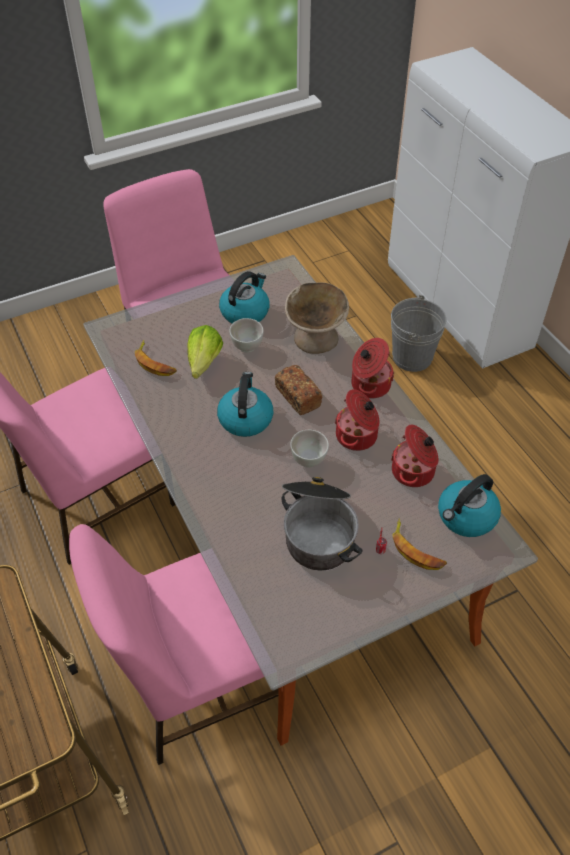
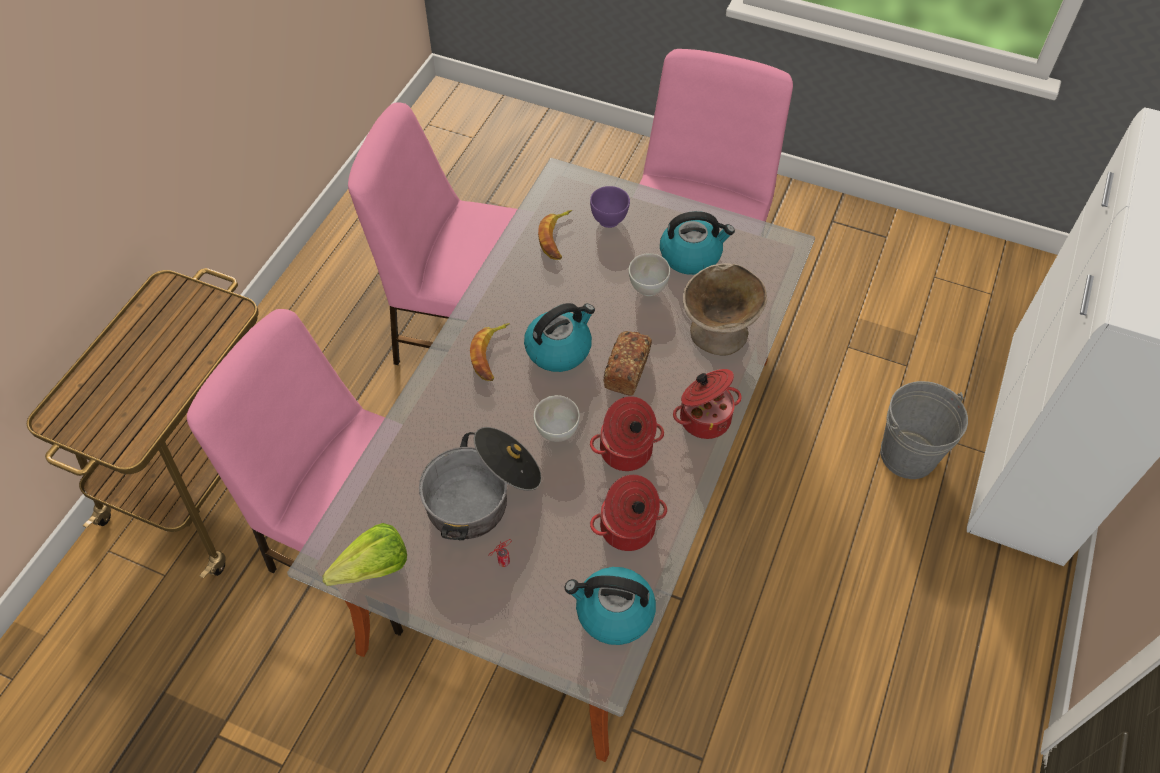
camera: 50 degrees right, 5 degrees up
lettuce [187,325,223,379] -> lettuce moved to [322,523,407,586]
banana [392,518,447,570] -> banana moved to [470,323,510,381]
none -> purple bowl [590,186,630,228]

